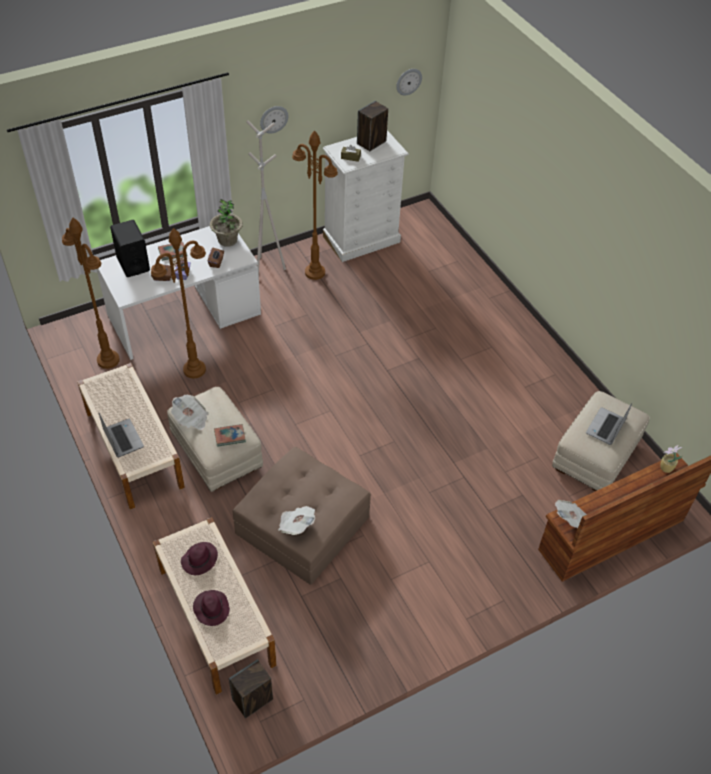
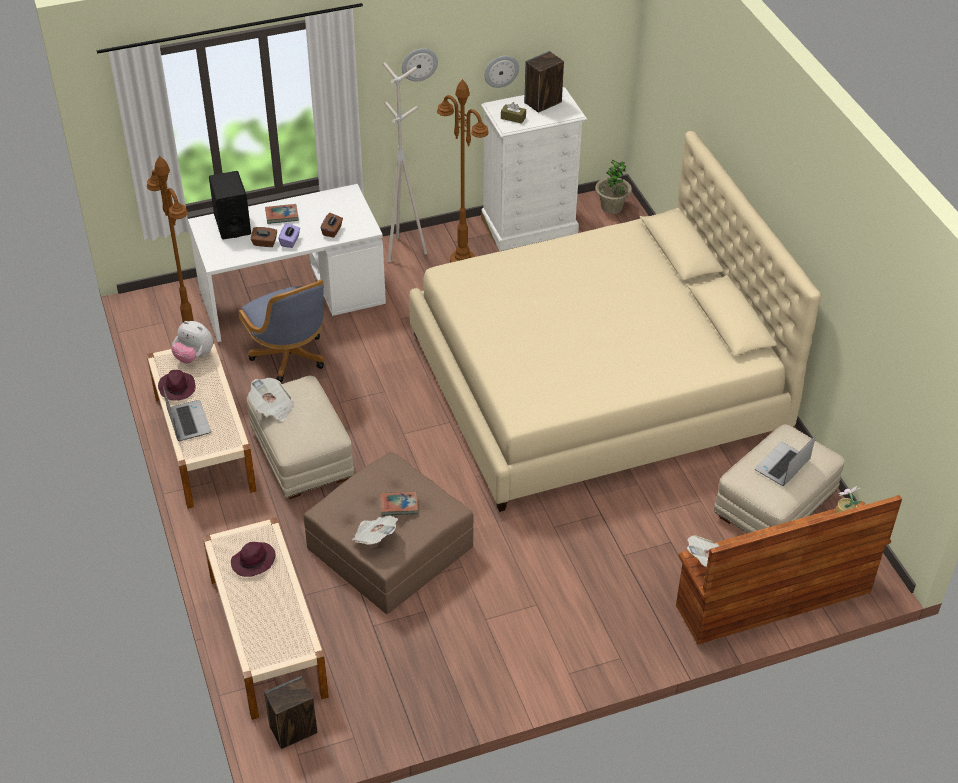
camera: 10 degrees right, 5 degrees down
brown floor lamp [151,228,206,378] -> blue office chair [239,280,324,382]
purple hat [193,590,230,626] -> purple hat moved to [158,370,195,401]
potted plant [210,199,243,247] -> potted plant moved to [595,160,632,214]
book [214,424,246,447] -> book moved to [380,491,418,516]
wall clock [396,69,422,95] -> wall clock moved to [484,56,519,88]
none -> plush toy [171,321,213,364]
none -> beige bed [409,131,821,512]

